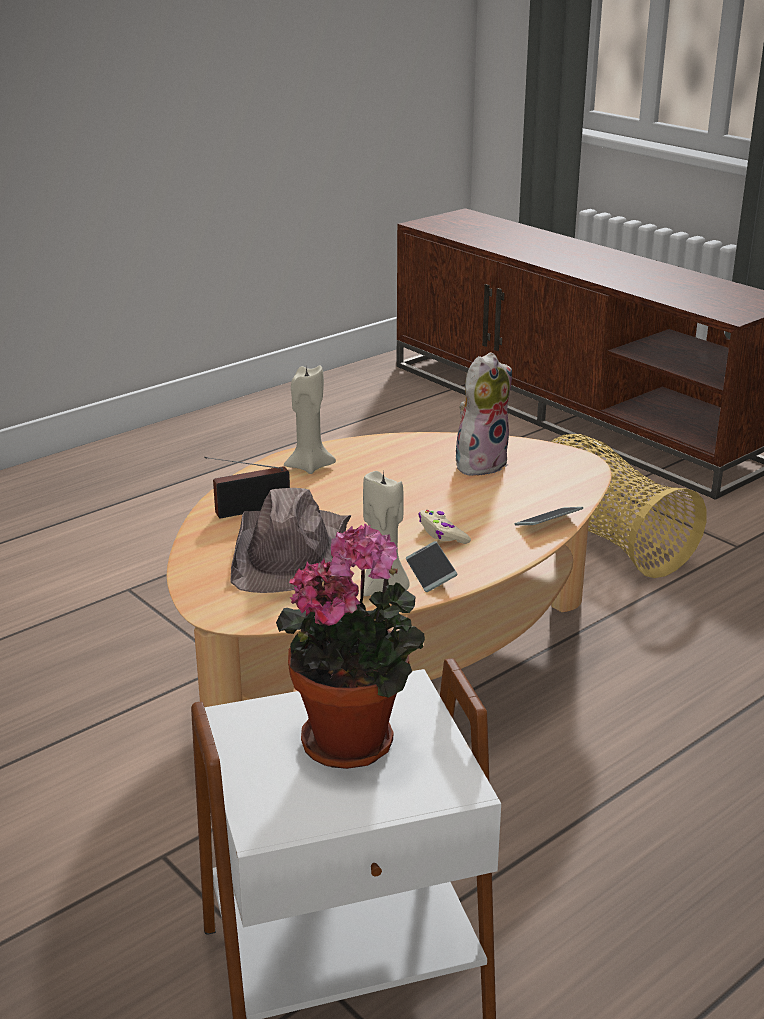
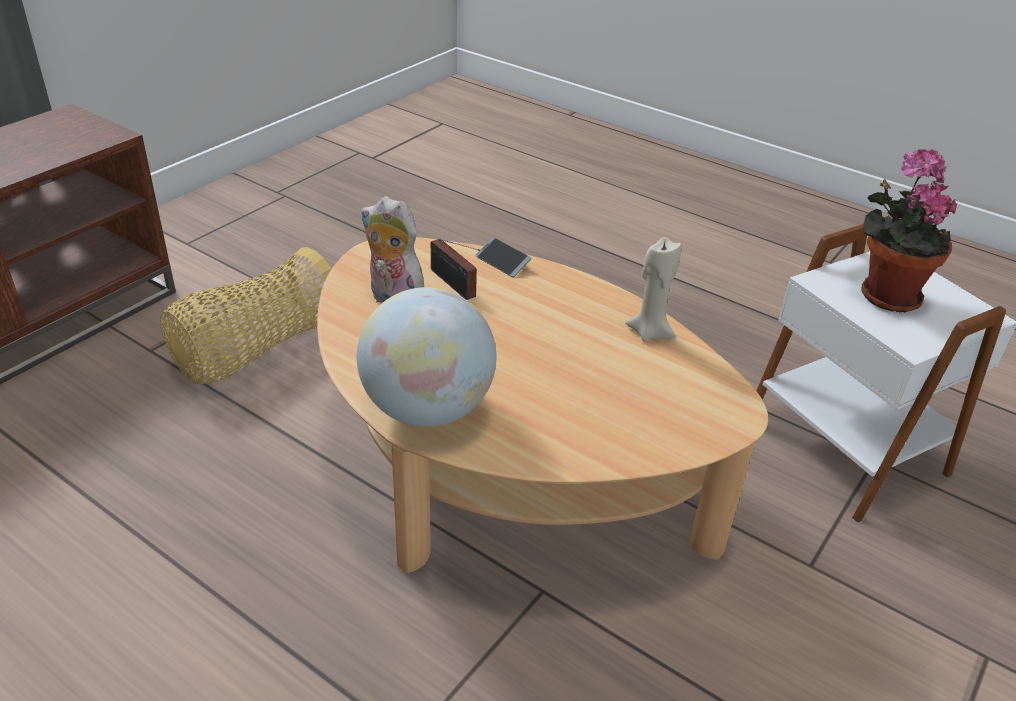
camera: 105 degrees left, 10 degrees up
radio [204,457,290,518] -> radio moved to [431,239,480,300]
brown hat [230,488,351,593] -> none
beige candle [284,365,336,474] -> globe [357,287,496,427]
phone [406,541,457,592] -> none
beige game controller [418,510,471,544] -> none

